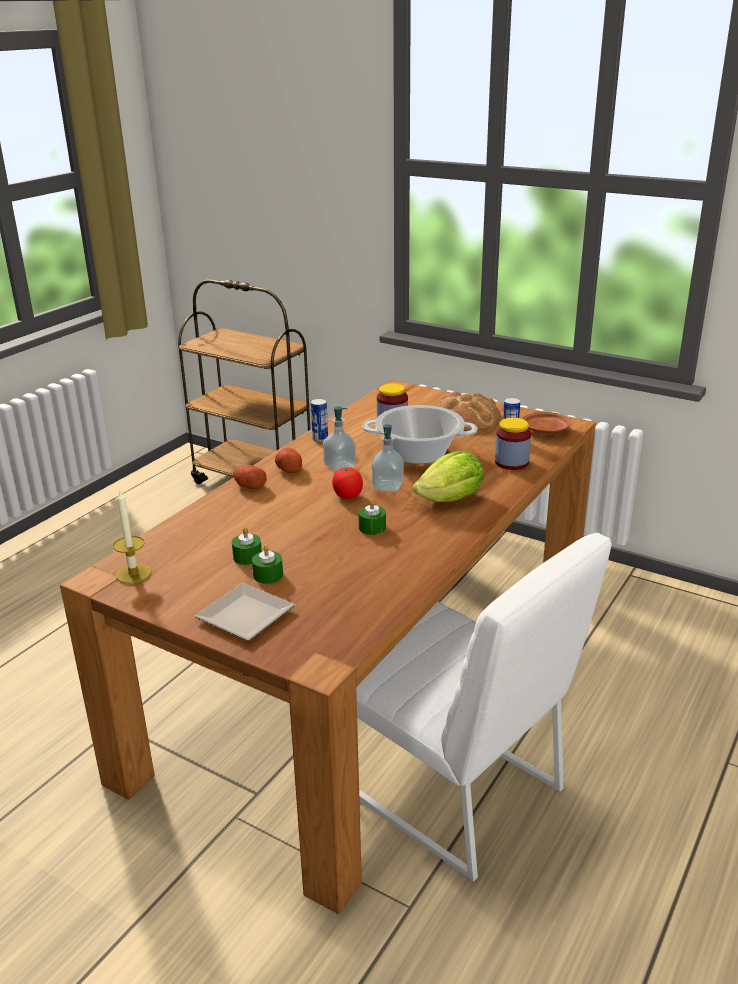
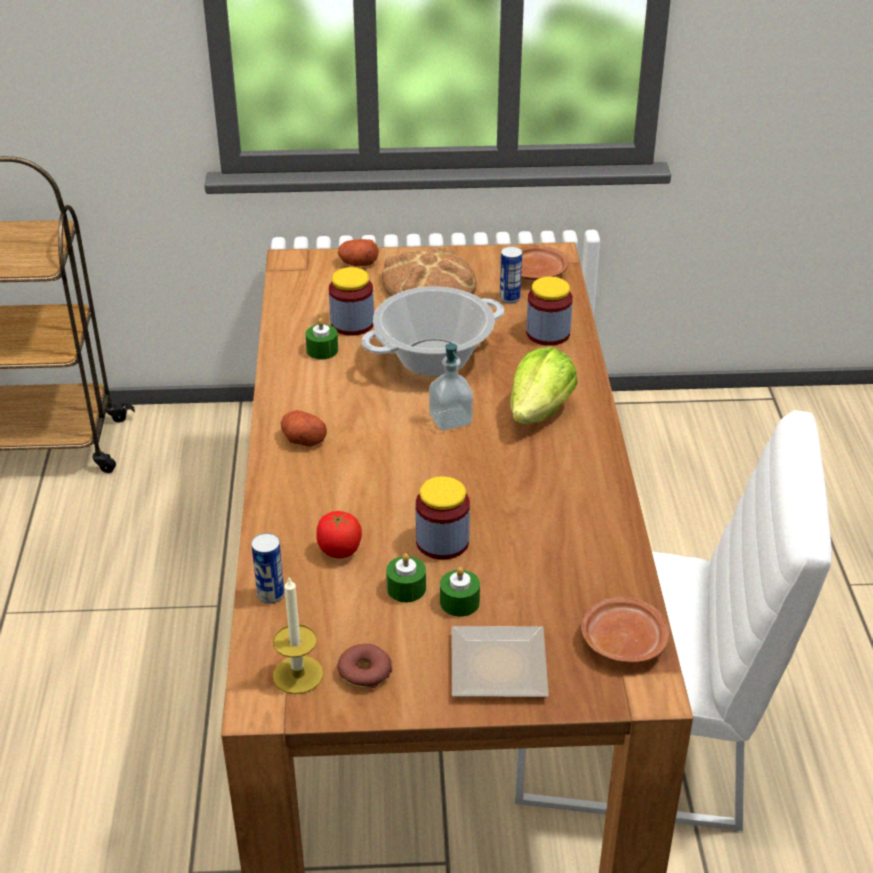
camera: 35 degrees left, 10 degrees up
potato [233,465,267,489] -> potato moved to [338,239,379,266]
can [311,398,328,442] -> can moved to [251,533,284,604]
soap dispenser [323,407,356,472] -> none
tomato [332,467,363,499] -> tomato moved to [316,511,362,558]
green candle [358,499,386,535] -> green candle moved to [306,318,338,360]
none -> donut [337,644,392,688]
none -> jar [415,476,470,560]
none -> brown plate [581,596,669,663]

